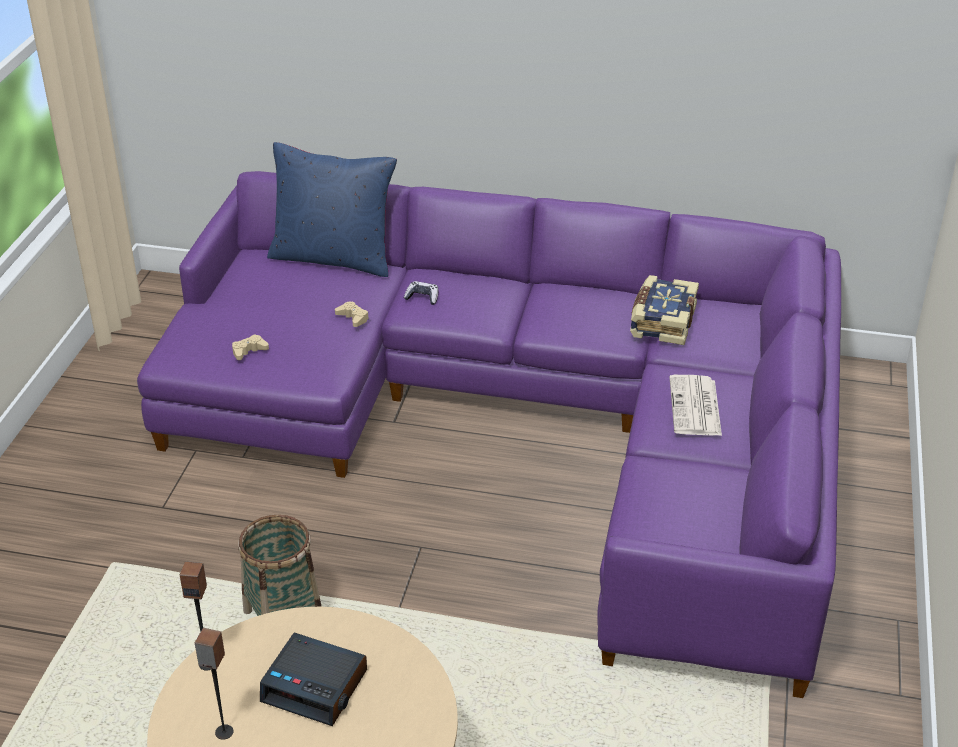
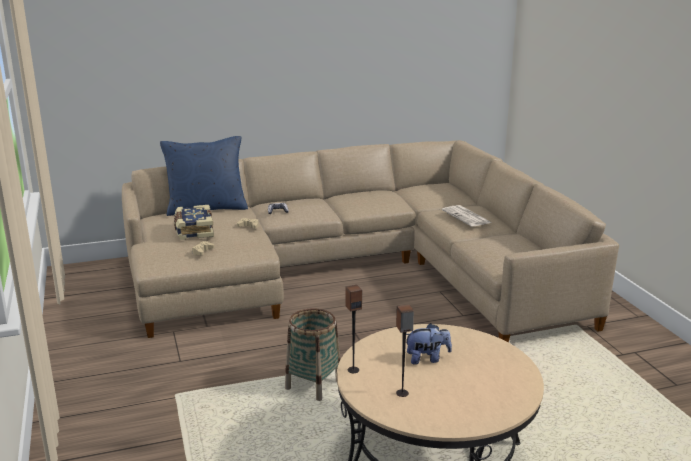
camera: 30 degrees left, 15 degrees down
purple sofa [137,171,841,698] -> beige sofa [122,140,619,343]
alarm clock [260,632,367,726] -> plush toy [406,323,452,365]
book [630,275,699,345] -> book moved to [174,205,214,240]

